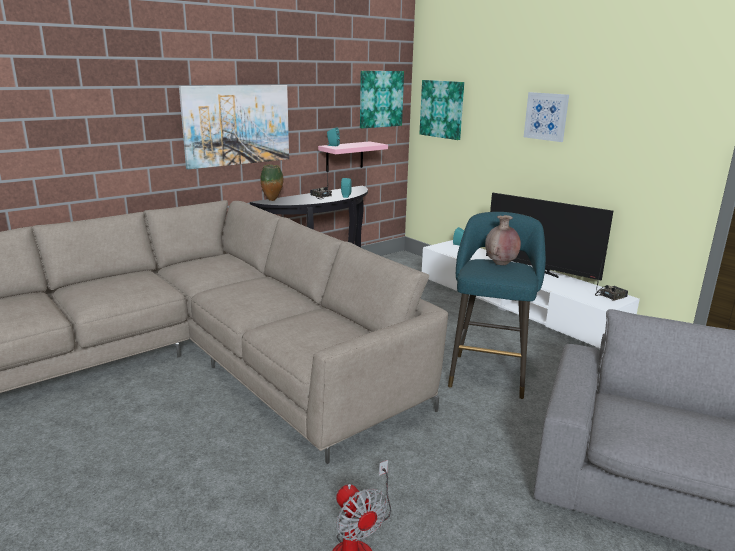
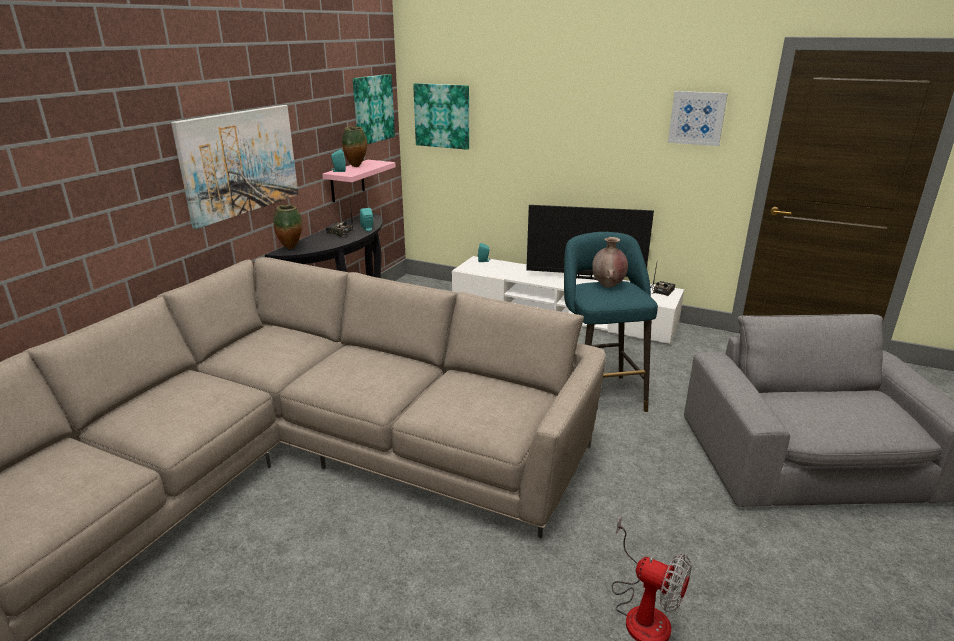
camera: 25 degrees left, 5 degrees up
picture [524,92,569,142] -> picture moved to [668,91,728,146]
none -> vase [342,126,367,167]

